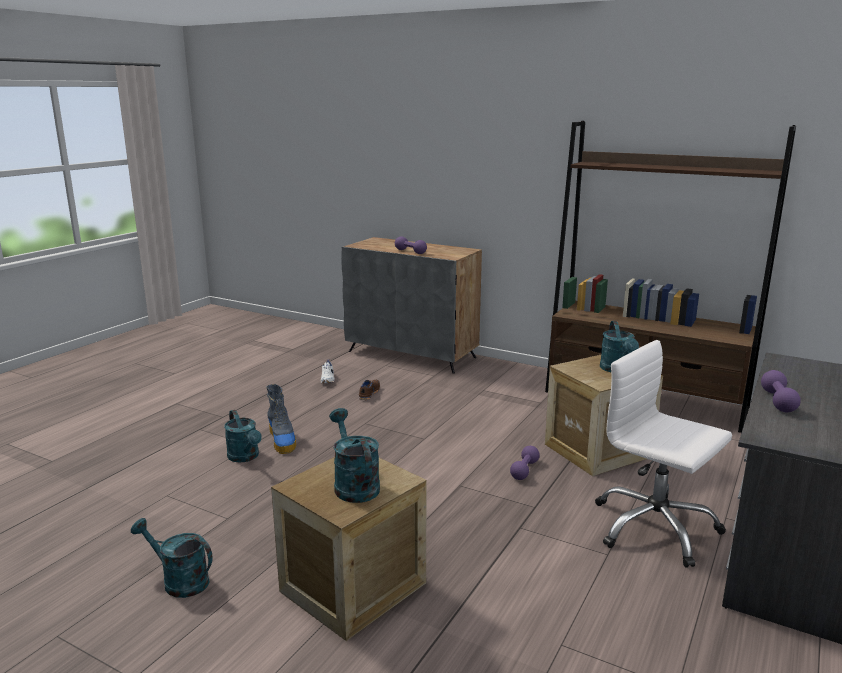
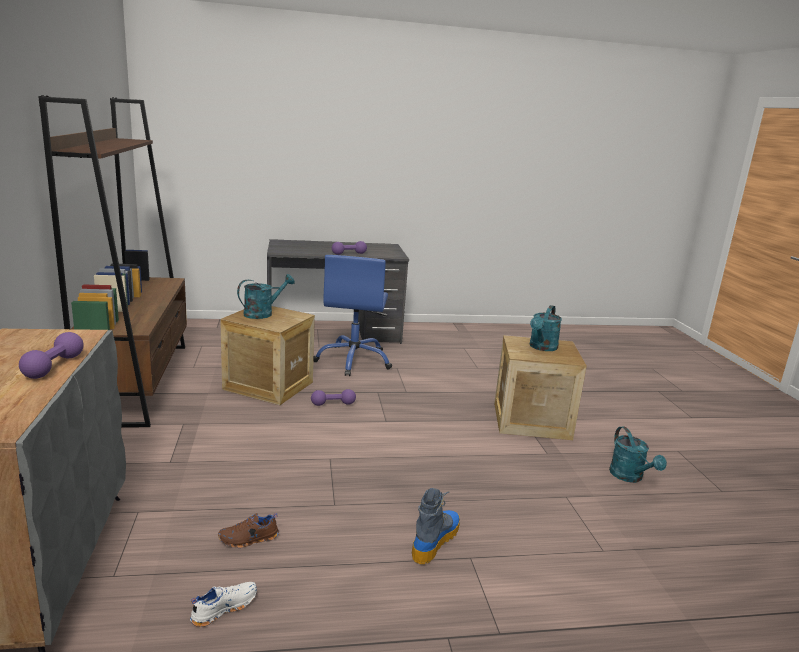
camera: 130 degrees left, 0 degrees up
turquoise watering can [224,410,262,463] -> none
white office chair [595,340,732,568] -> blue office chair [313,255,392,376]

